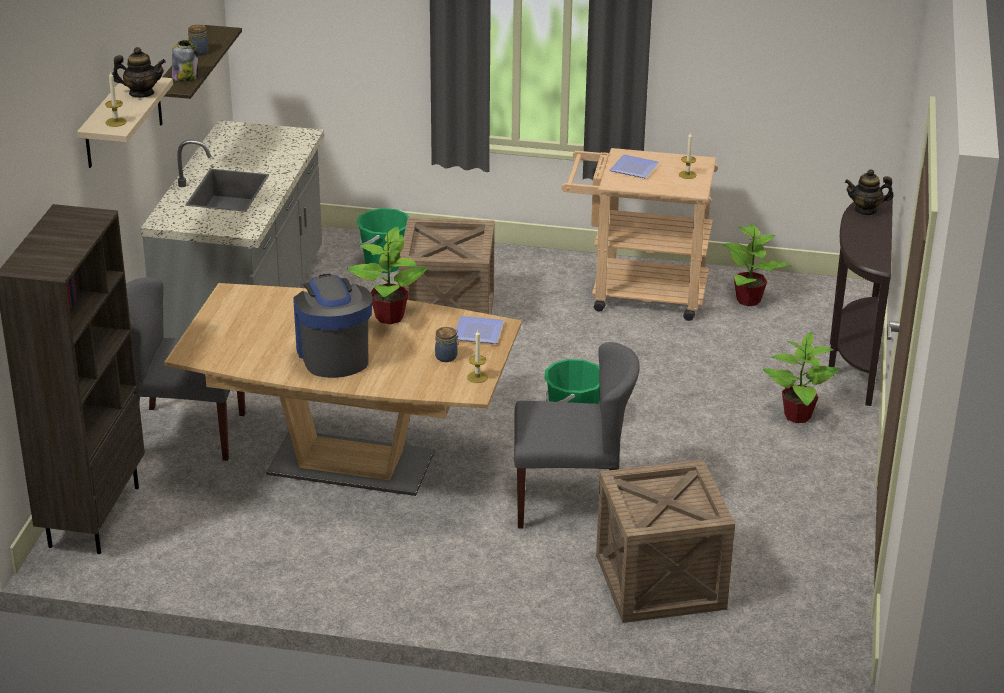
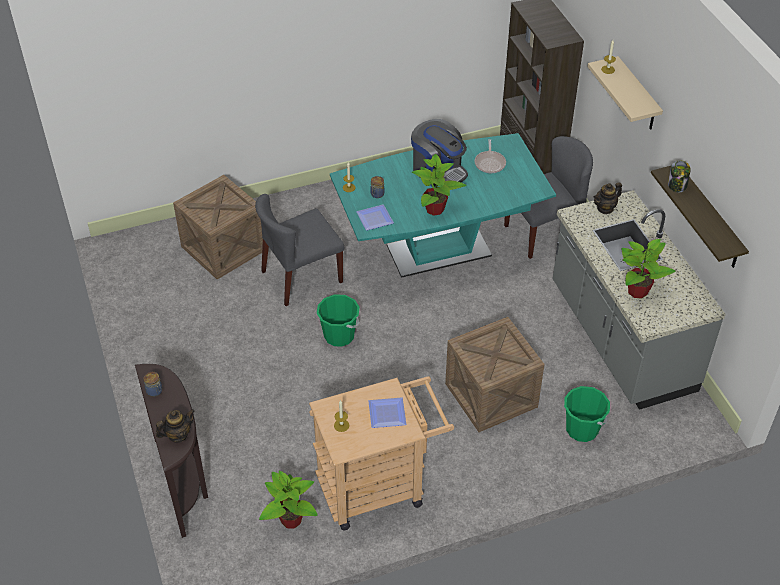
camera: 150 degrees right, 15 degrees up
teapot [112,47,166,98] -> teapot moved to [594,182,622,214]
brown dining table [164,283,522,496] -> turquoise dining table [330,133,556,278]
jar [188,25,209,56] -> jar moved to [143,372,162,397]
potted plant [763,332,840,423] -> potted plant moved to [622,239,676,299]
none -> frying pan [474,139,506,173]

